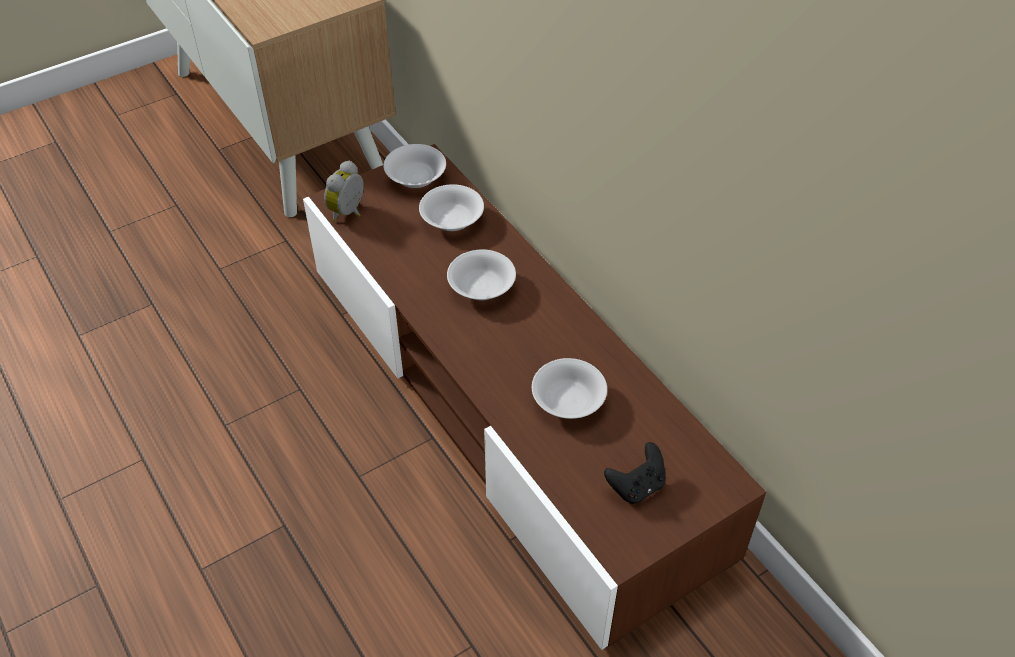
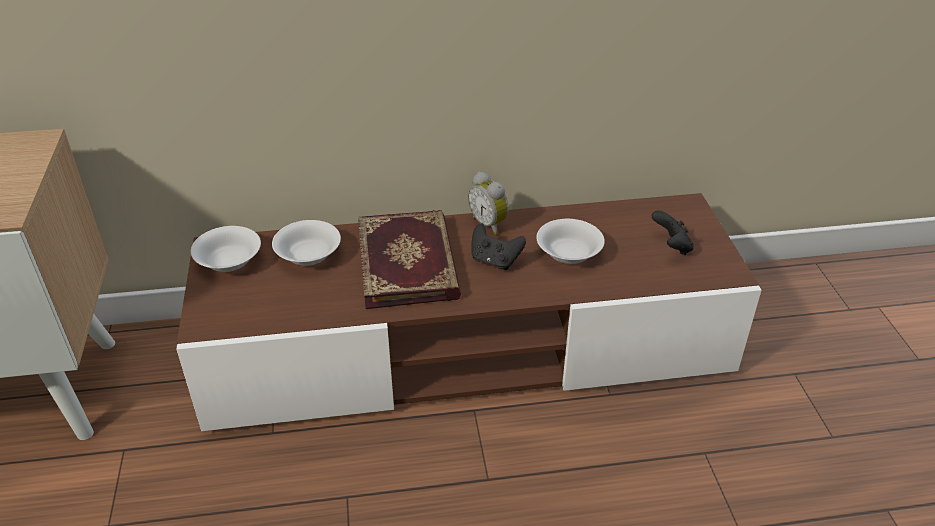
camera: 65 degrees left, 10 degrees down
alarm clock [324,161,364,222] -> alarm clock moved to [468,172,509,235]
white bowl [447,250,516,300] -> book [358,210,461,309]
none -> black game controller [471,224,526,270]

